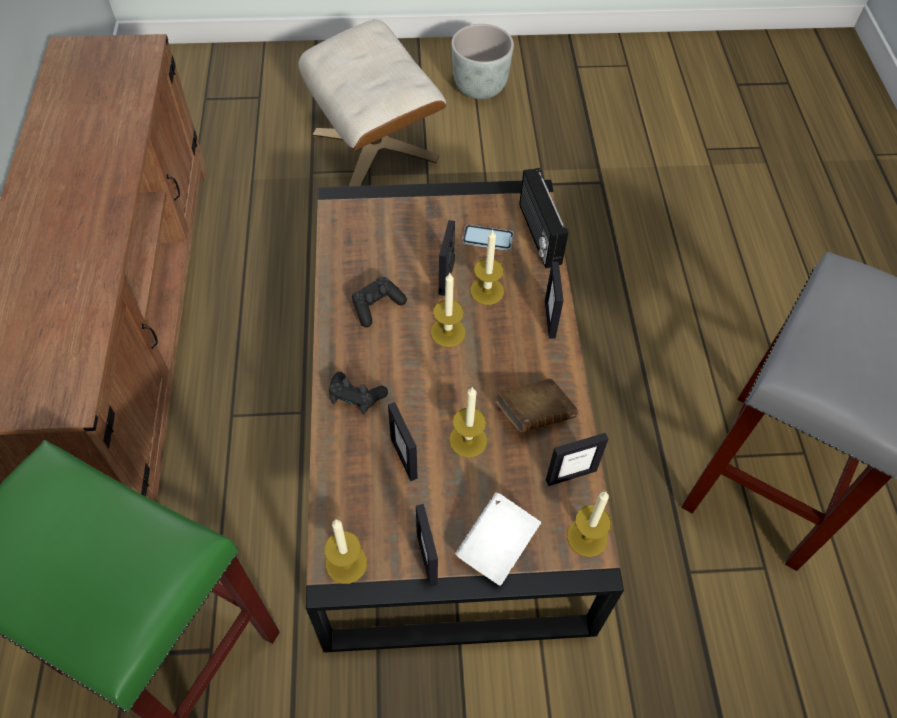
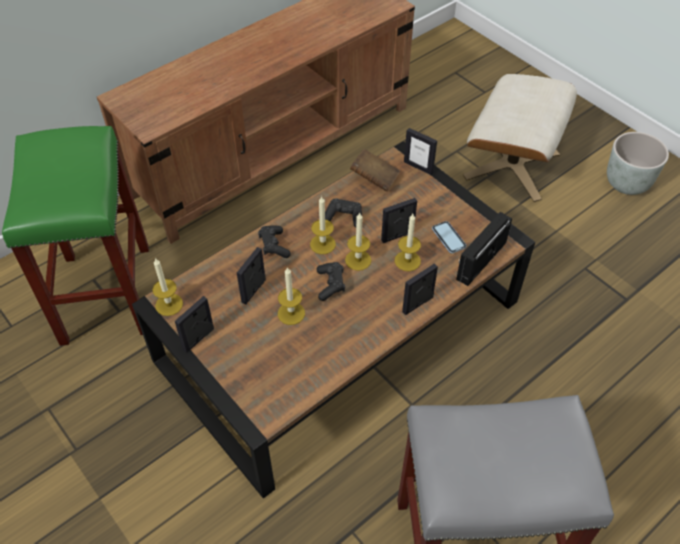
camera: 55 degrees right, 5 degrees down
white book [455,492,541,586] -> none
brown book [496,379,578,433] -> brown book moved to [350,149,400,192]
picture frame [546,433,608,486] -> picture frame moved to [404,128,437,175]
candle [567,492,612,557] -> candle moved to [310,197,336,254]
none -> black game controller [317,262,345,301]

